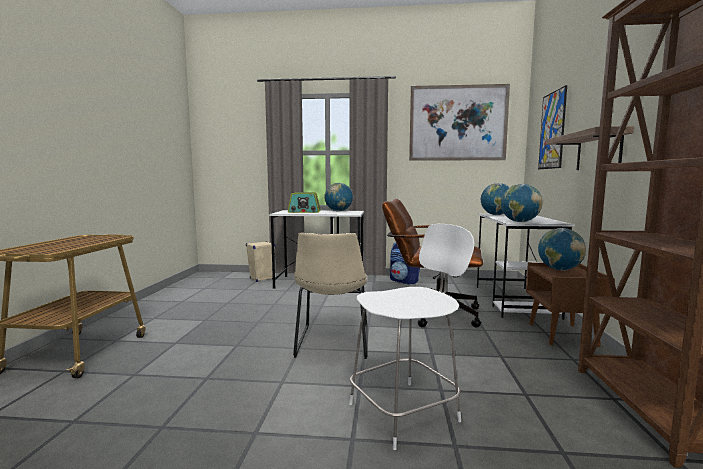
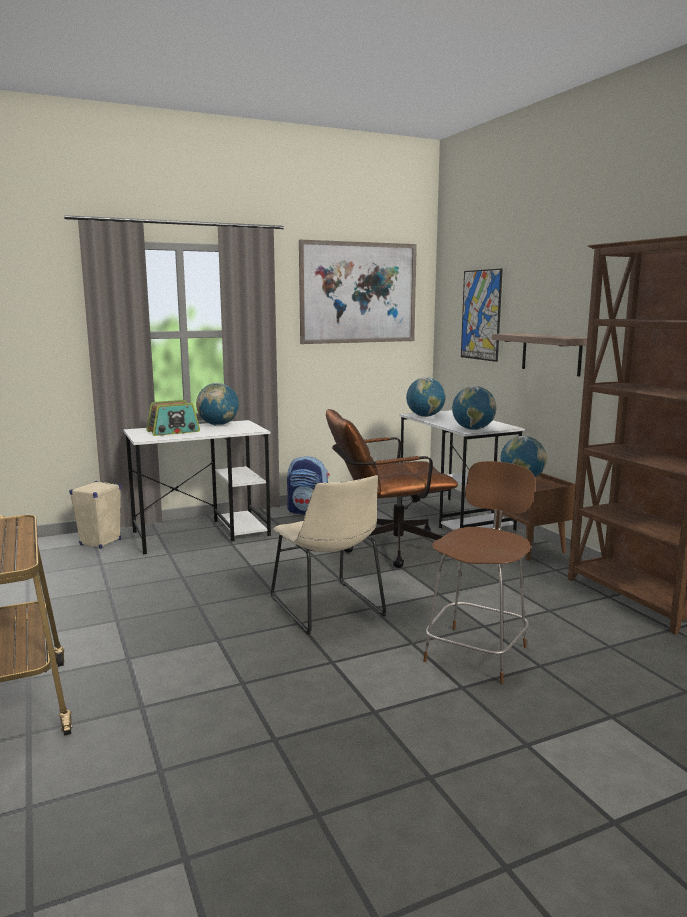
camera: 30 degrees left, 5 degrees up
white chair [349,224,474,450] -> brown chair [423,461,535,684]

